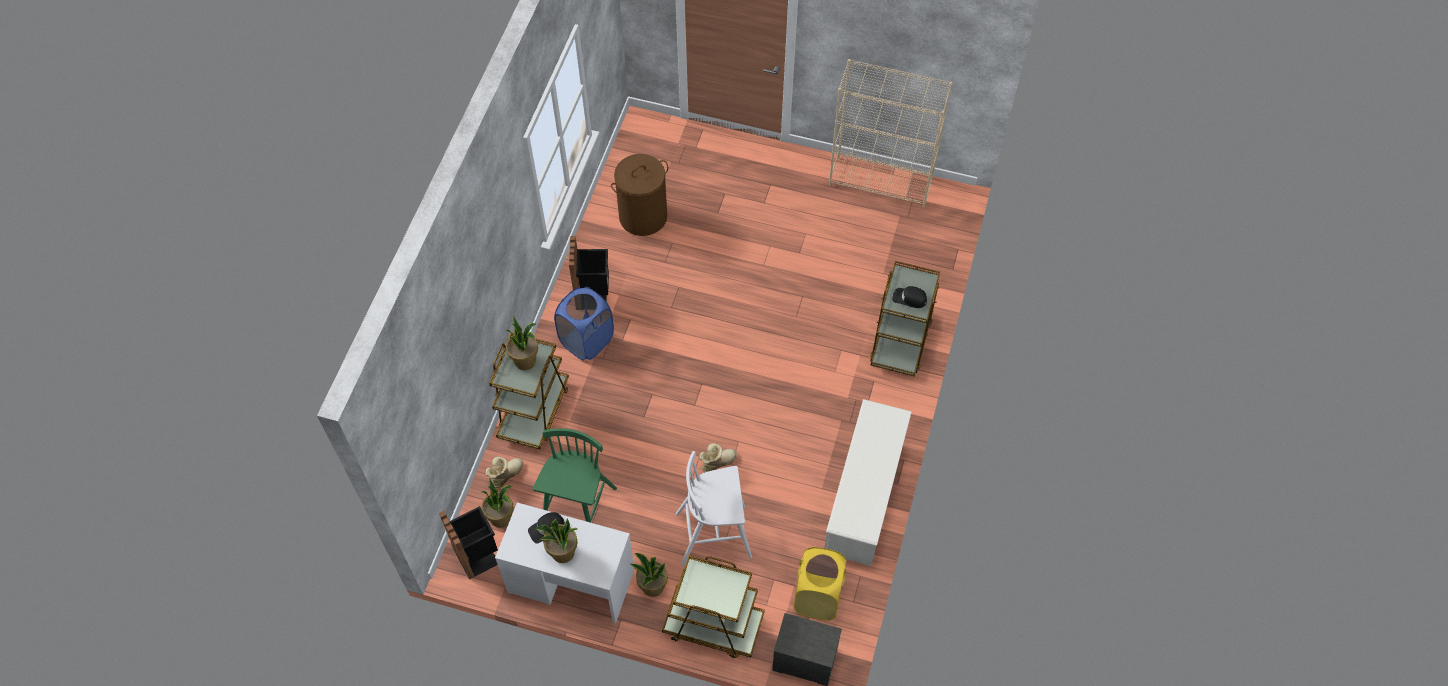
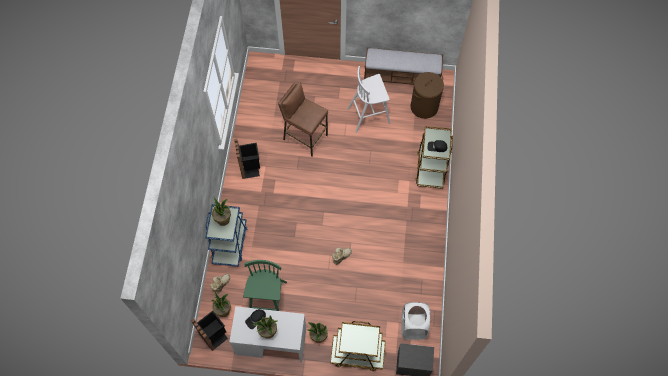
camera: 10 degrees left, 5 degrees up
brown cart [489,332,569,449] -> blue cart [205,204,248,267]
blue laundry basket [554,287,614,361] -> none
brown laundry basket [611,154,668,236] -> brown laundry basket moved to [410,72,444,119]
white stool [676,451,752,566] -> white stool moved to [347,66,391,133]
yellow laundry basket [794,547,847,621] -> white laundry basket [401,302,431,340]
white shoe rack [824,399,912,566] -> none
beige bookcase [829,59,952,208] -> bench [364,48,443,85]
none -> brown stool [278,82,328,157]

